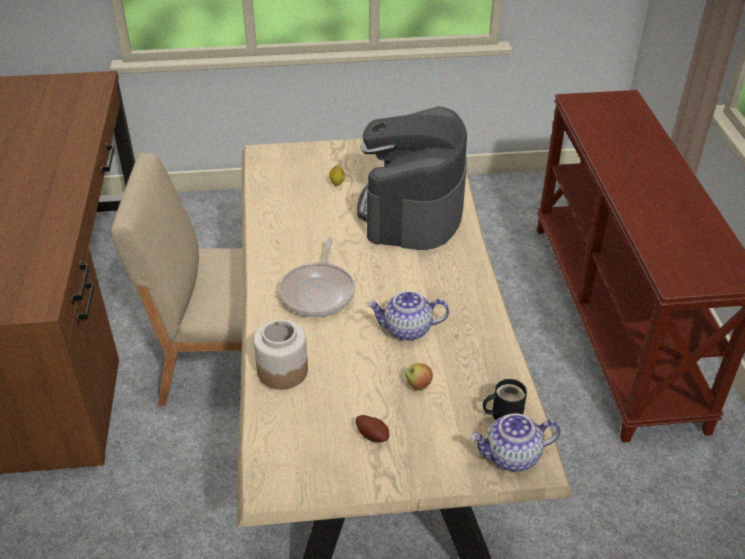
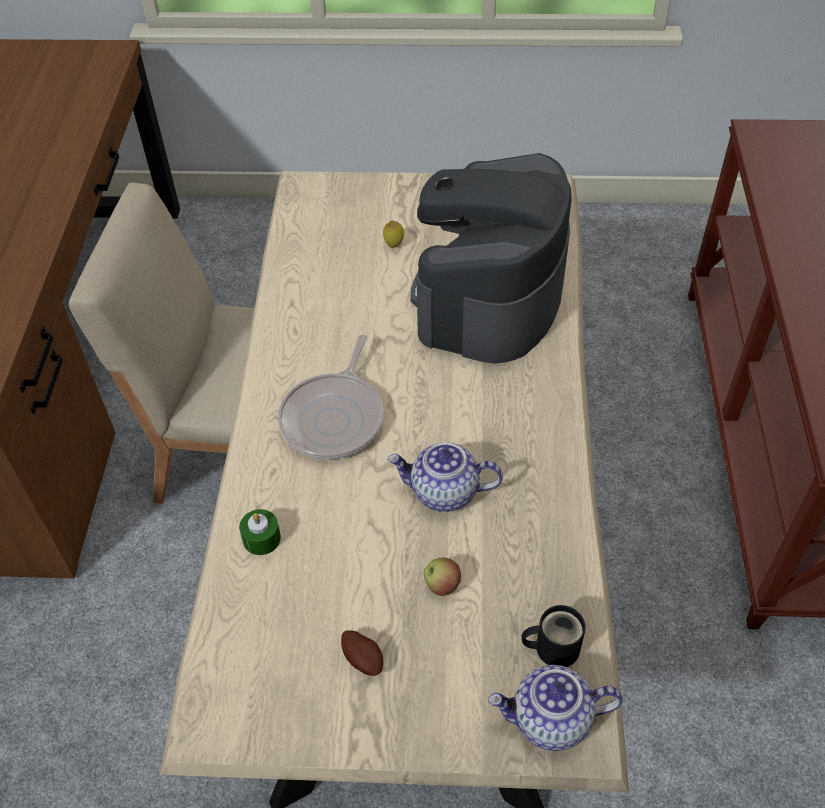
camera: 10 degrees right, 10 degrees up
jar [254,320,308,390] -> green candle [239,509,281,555]

